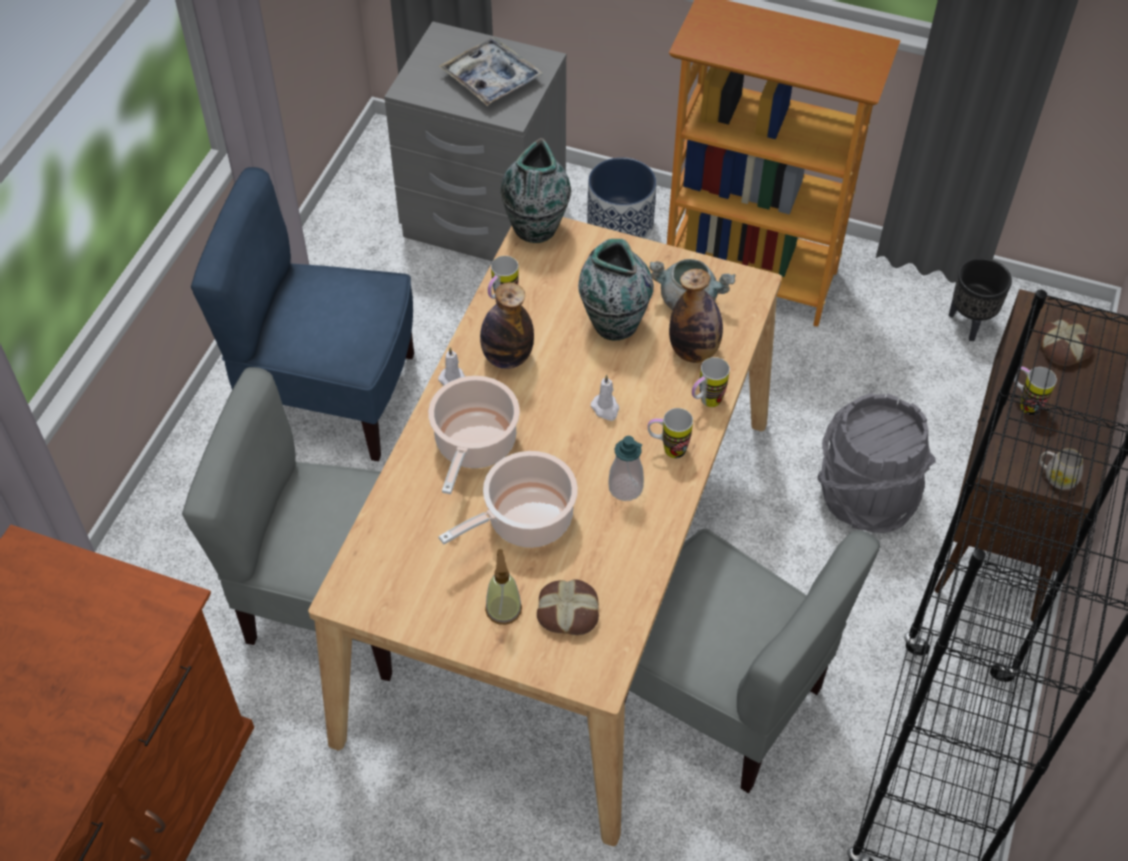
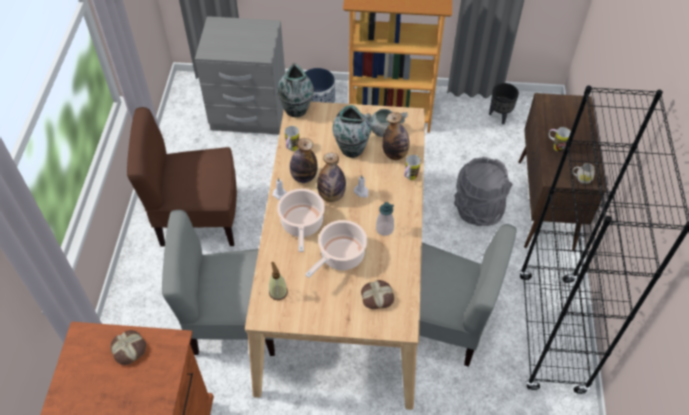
camera: 15 degrees left, 0 degrees up
blue chair [191,167,414,461] -> brown chair [127,107,237,247]
tray [439,37,543,106] -> none
soap dispenser [485,549,522,625] -> soap dispenser moved to [269,262,288,301]
mug [648,408,693,458] -> none
bread [1037,318,1094,366] -> bread moved to [110,330,146,365]
none -> bottle [317,153,346,202]

